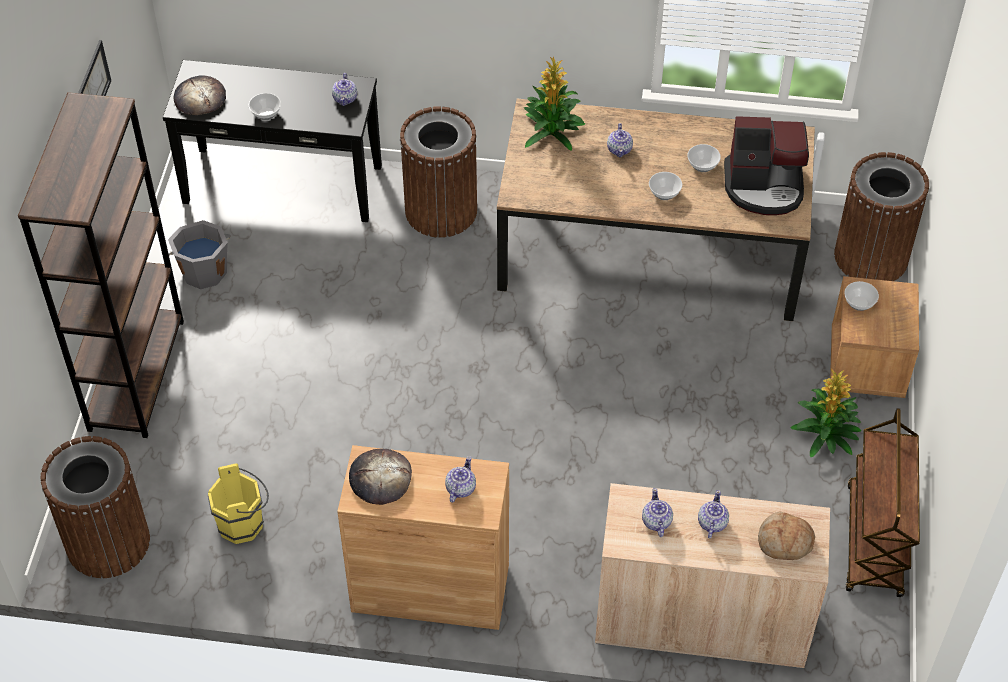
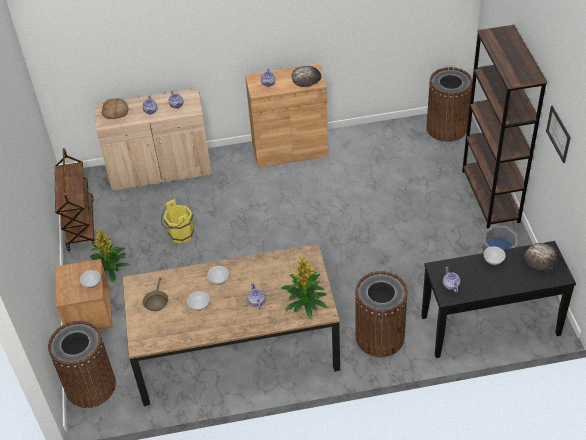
camera: 165 degrees right, 5 degrees down
yellow bucket [208,463,269,544] -> yellow bucket moved to [161,199,194,244]
coffee machine [724,116,809,215] -> brown frying pan [143,277,168,311]

